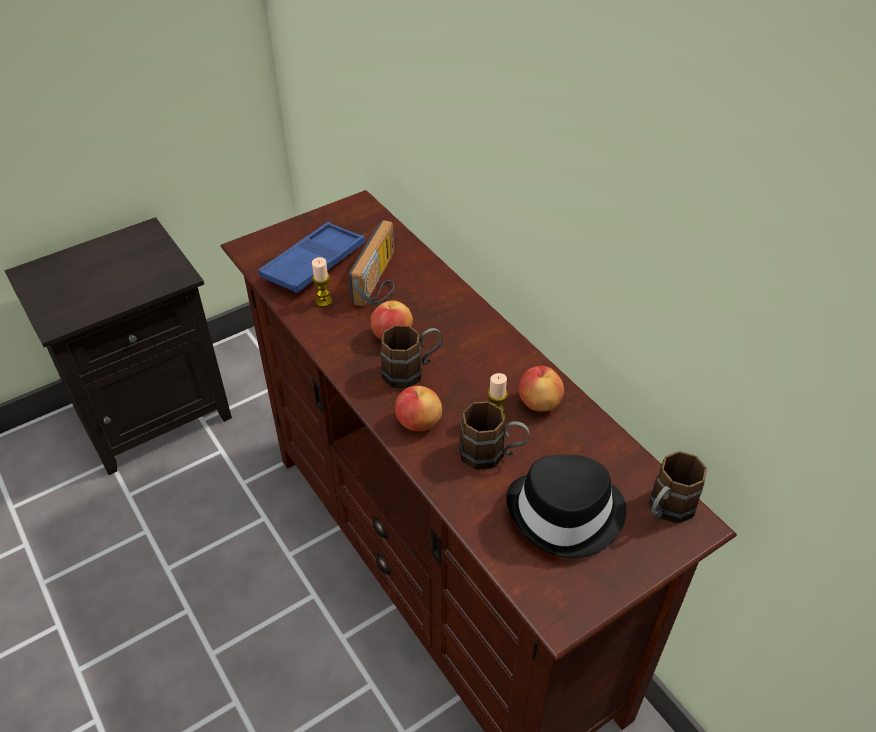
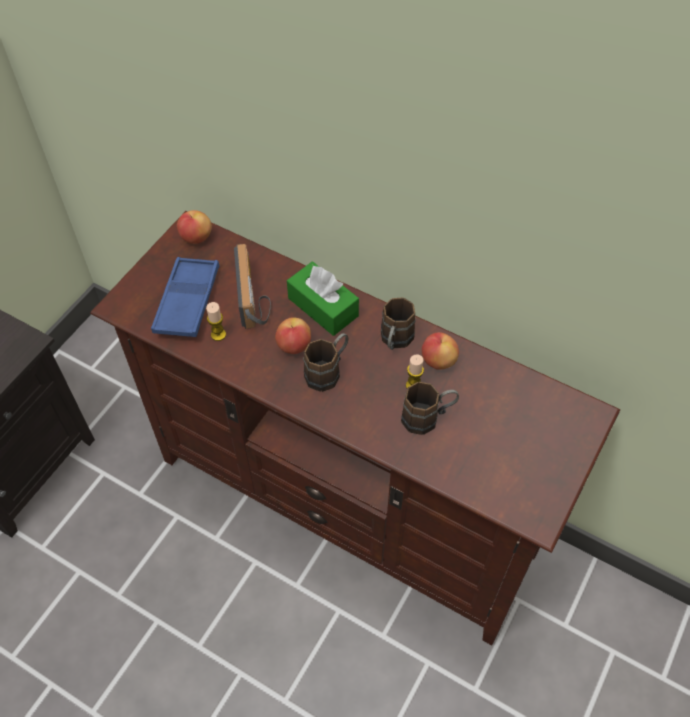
camera: 25 degrees left, 10 degrees up
apple [395,386,442,431] -> apple moved to [177,210,212,244]
black hat [506,455,627,558] -> none
brown mug [649,451,707,524] -> brown mug moved to [381,298,416,350]
none -> green tissue box [287,262,359,336]

